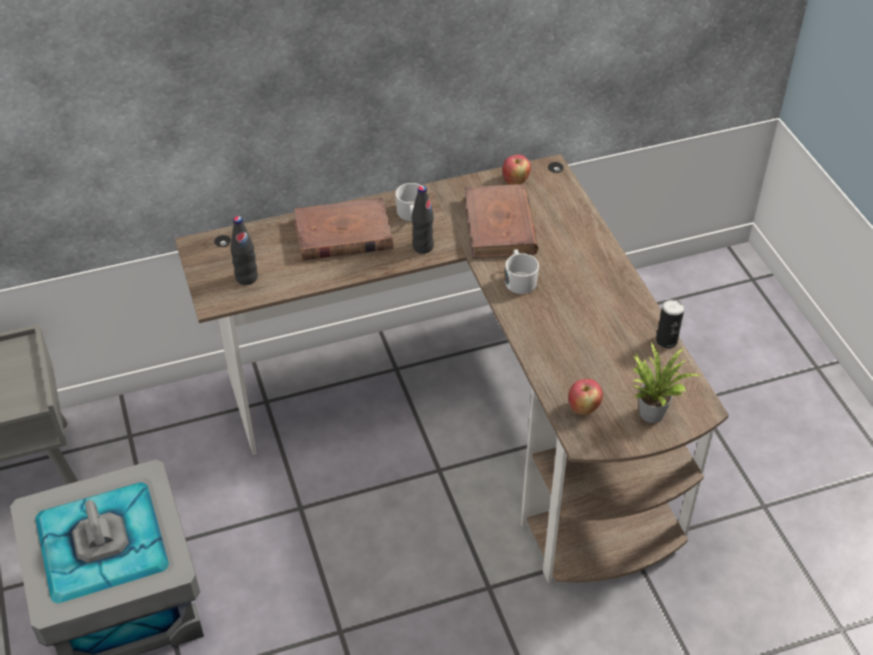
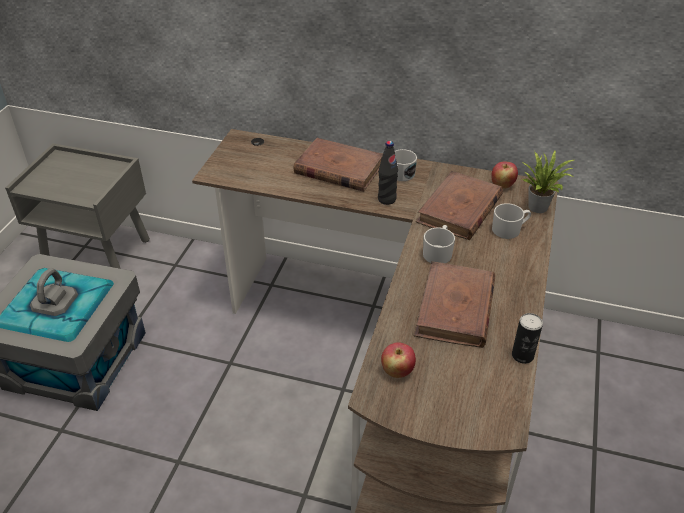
camera: 35 degrees right, 5 degrees down
black bottle [231,216,258,285] -> none
potted plant [632,343,701,423] -> potted plant moved to [521,150,574,213]
none -> brown book [414,261,495,348]
none -> white mug [492,203,531,239]

